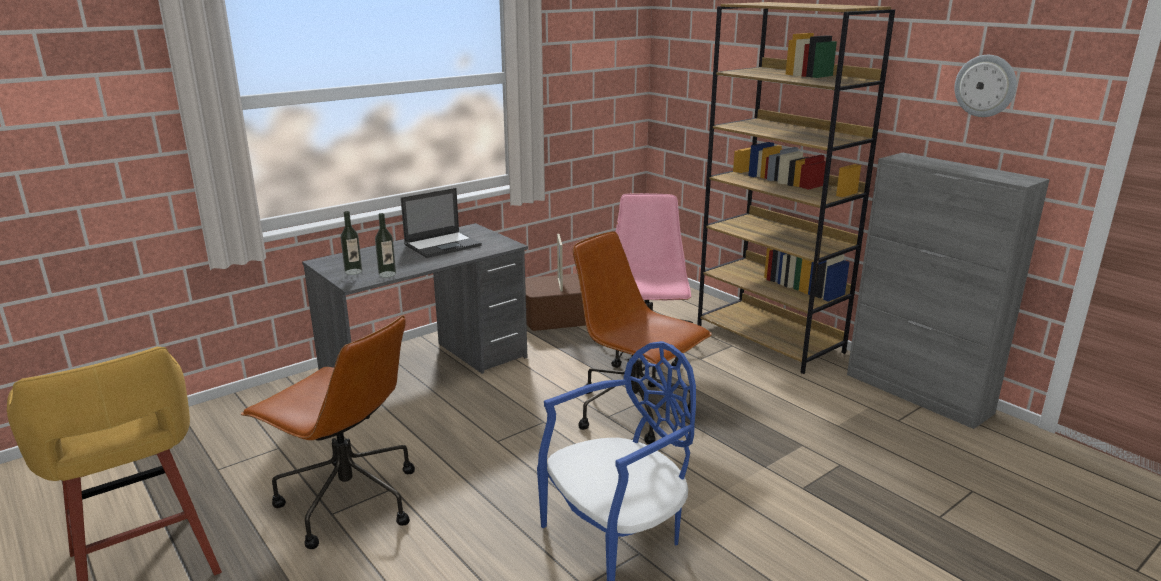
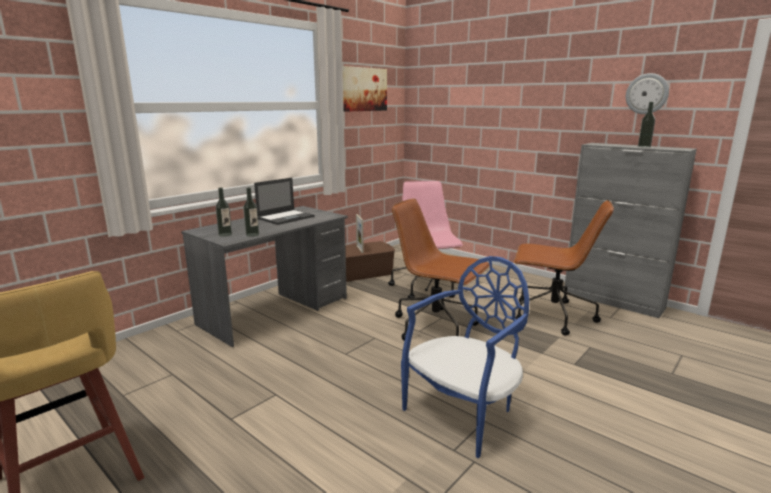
camera: 10 degrees left, 5 degrees down
brown office chair [241,315,415,549] -> brown office chair moved to [514,200,614,336]
brown bookcase [697,2,895,374] -> none
none -> picture [342,66,387,112]
none -> bottle [638,102,655,148]

